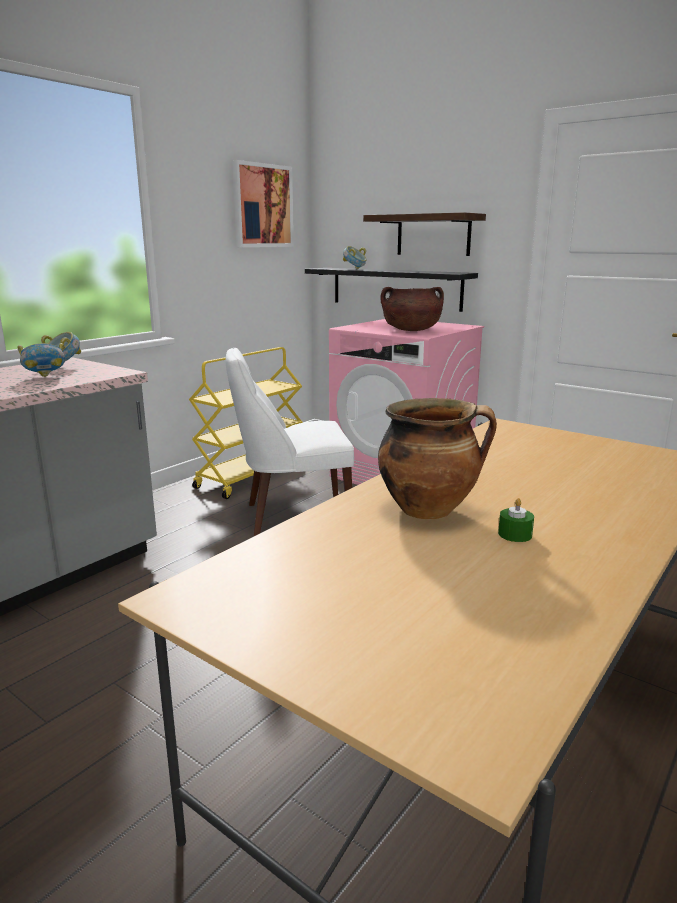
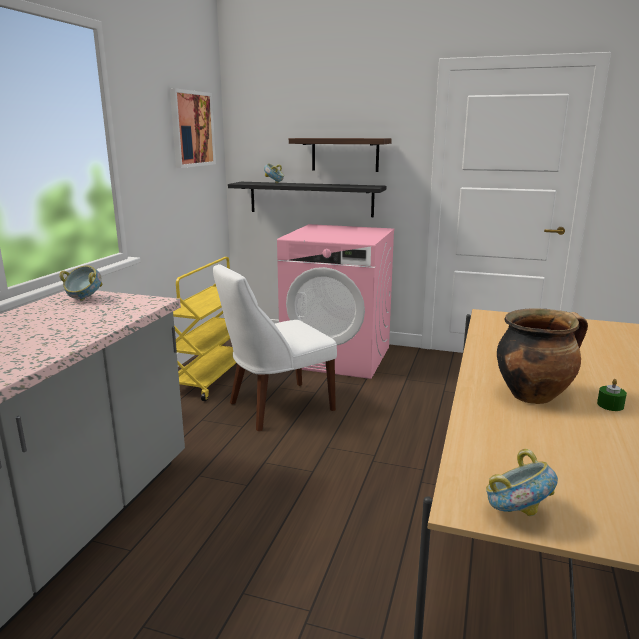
camera: 20 degrees left, 0 degrees up
bowl [18,343,65,377] -> bowl moved to [486,449,558,516]
brown cooking pot [380,287,444,331] -> none

